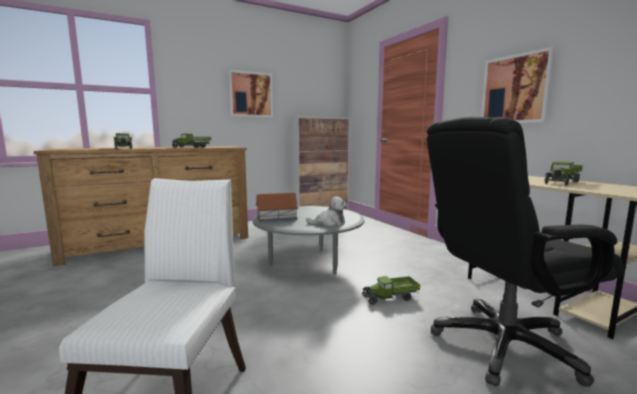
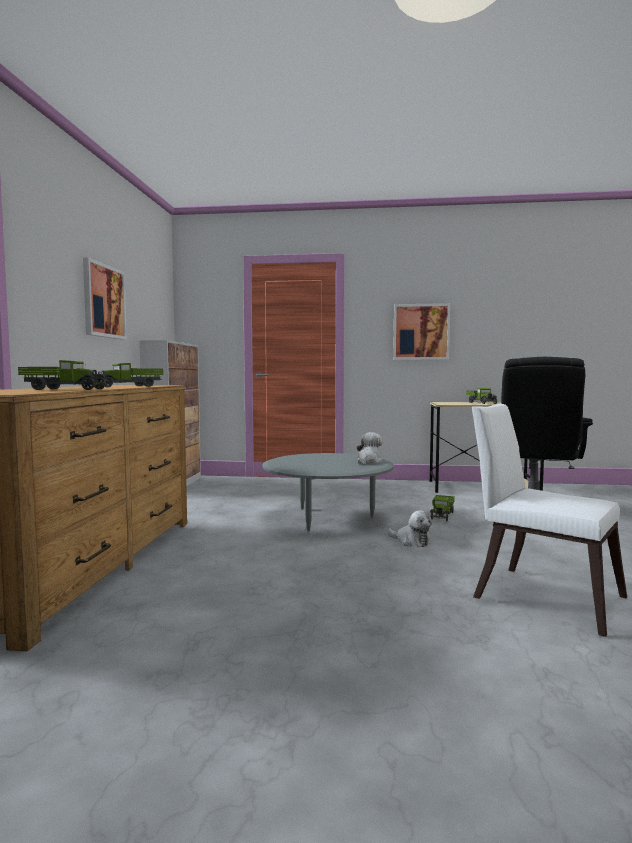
camera: 55 degrees left, 5 degrees down
toy house [256,193,298,223] -> none
none -> plush toy [387,510,432,547]

